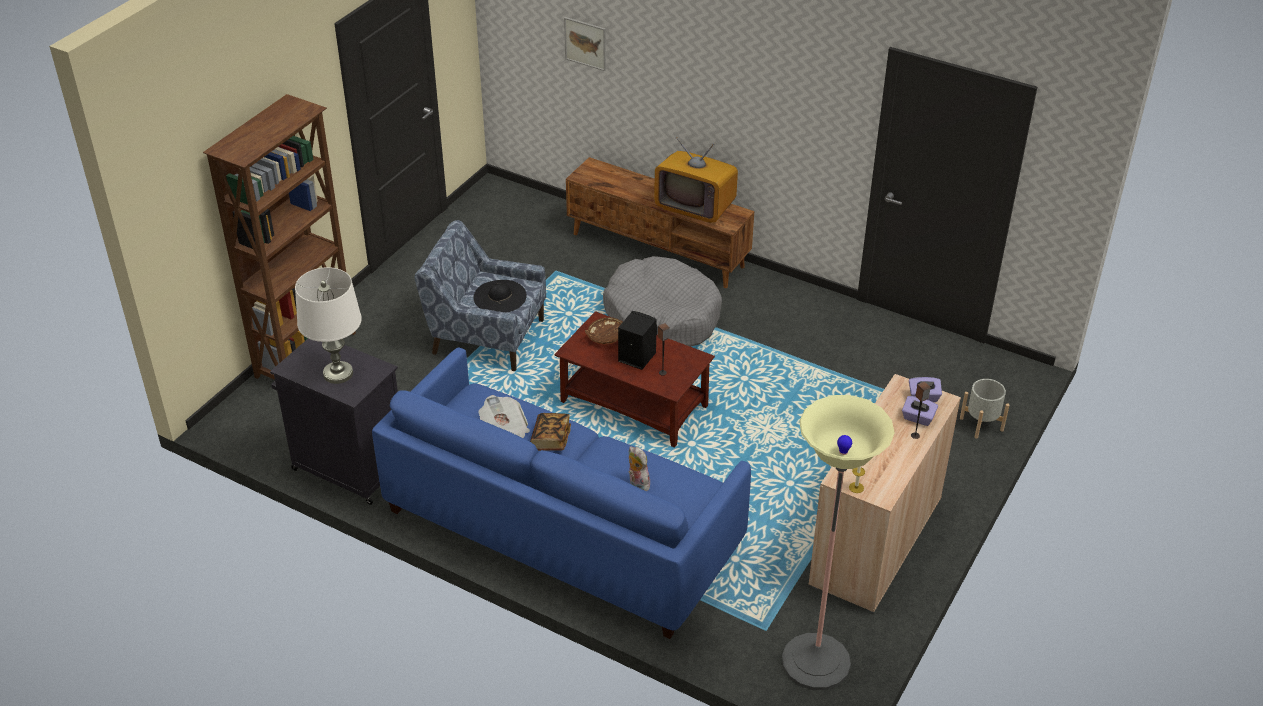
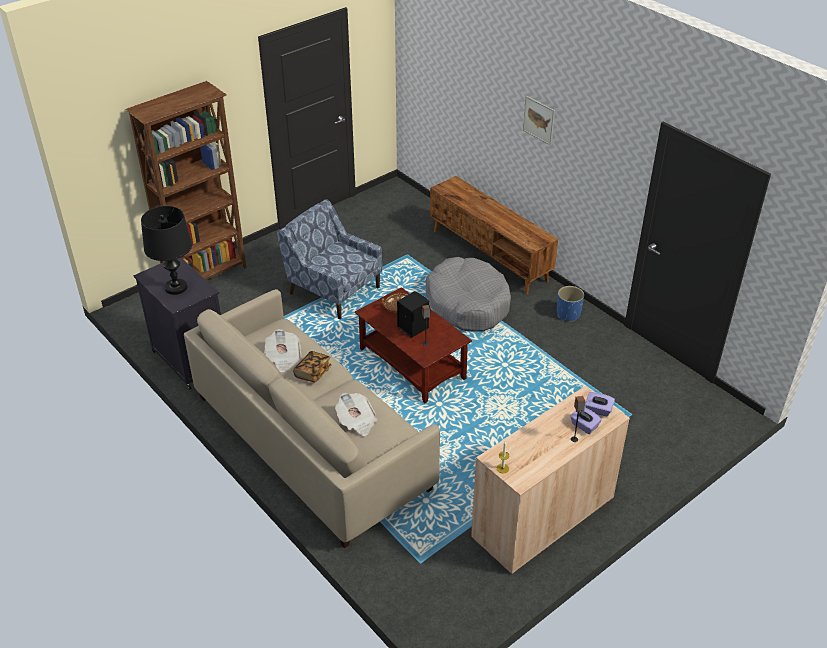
camera: 20 degrees right, 0 degrees up
white table lamp [295,267,362,384] -> black table lamp [141,206,192,295]
blue sofa [372,347,751,639] -> beige sofa [184,289,440,548]
black hat [474,280,527,313] -> none
picture [564,17,606,71] -> picture moved to [523,96,555,145]
plush toy [629,447,650,491] -> newspaper [335,393,378,436]
television [654,137,738,223] -> none
floor lamp [782,395,895,690] -> none
grey planter [960,379,1009,439] -> none
none -> blue planter [557,286,584,322]

